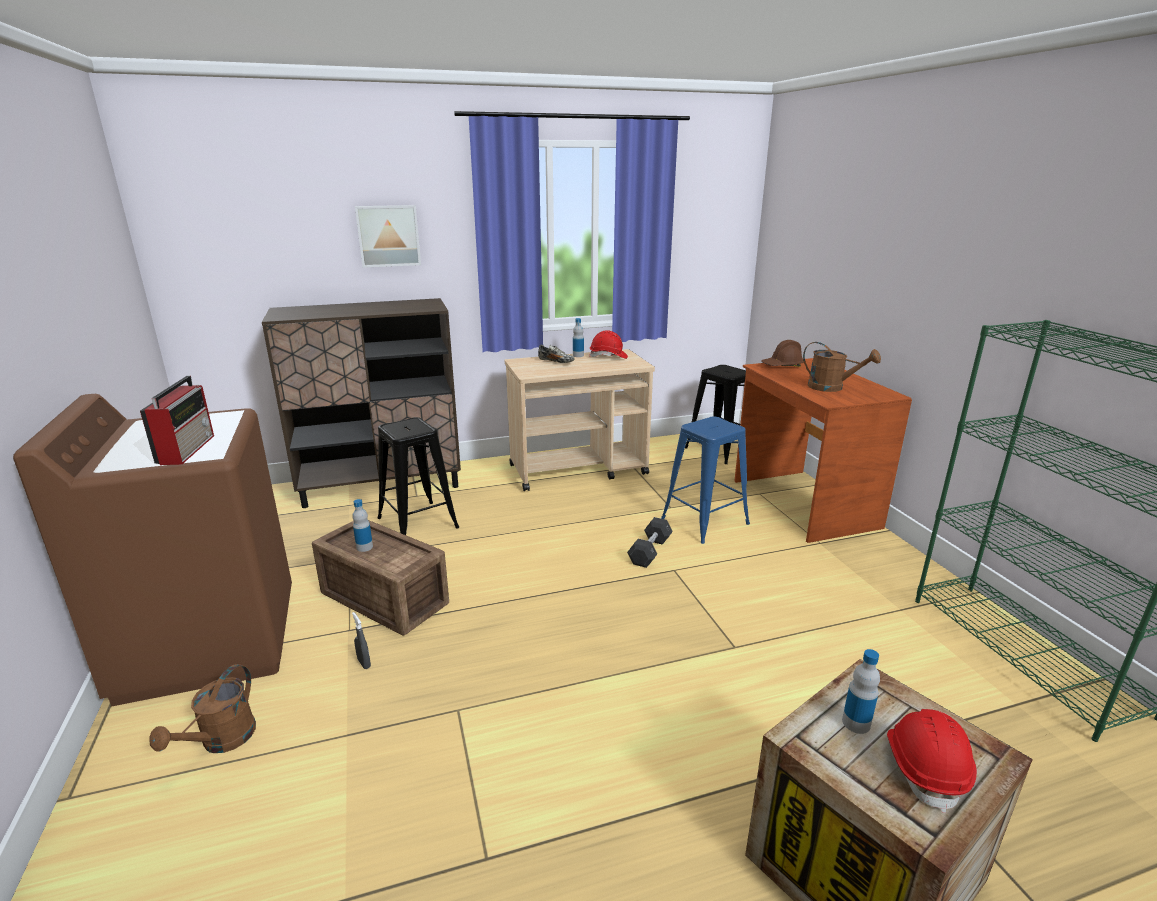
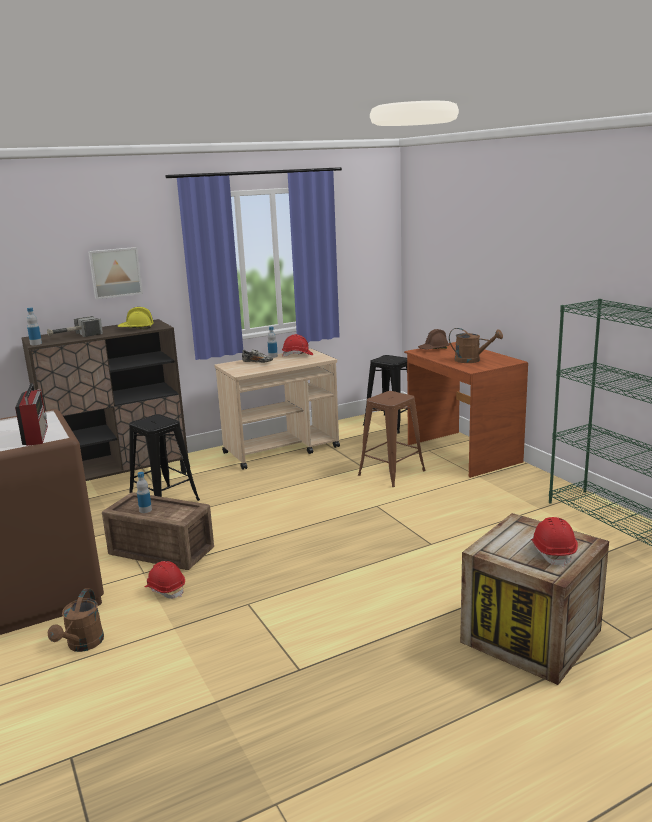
camera: 10 degrees left, 5 degrees down
grey spray bottle [352,612,371,669] -> red hard hat [145,561,185,599]
grey dumbbell [627,517,673,568] -> none
blue stool [661,416,750,544] -> brown stool [358,391,426,487]
bottle [842,649,880,734] -> bottle moved to [27,307,42,345]
none -> hammer [47,316,103,337]
none -> yellow hard hat [118,307,154,329]

